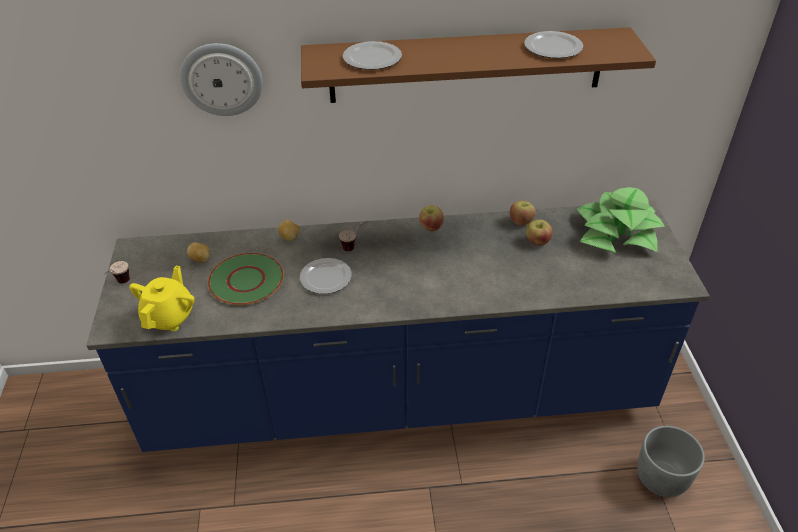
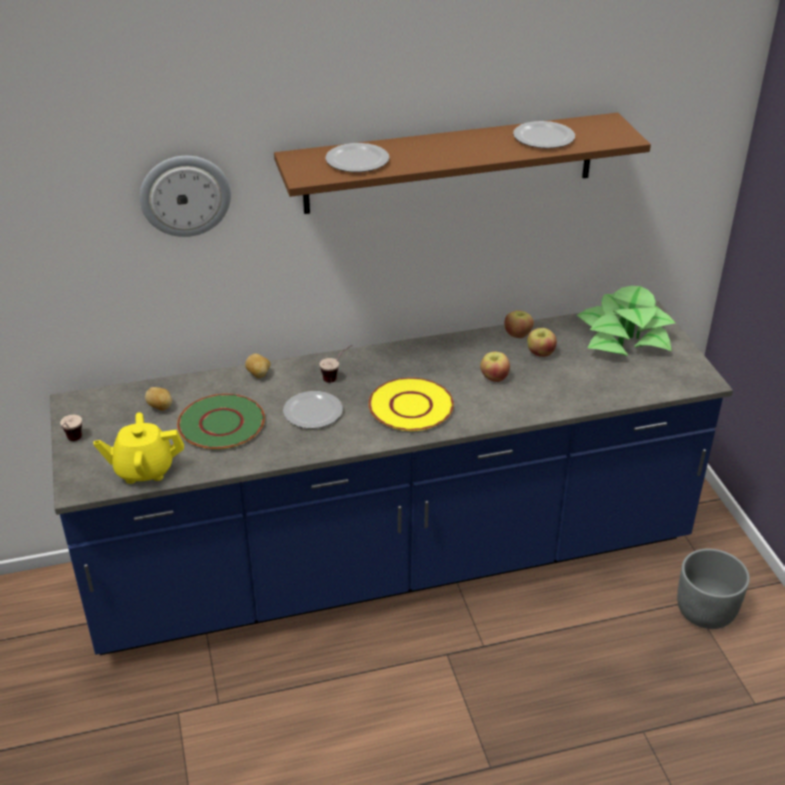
camera: 10 degrees left, 5 degrees down
yellow teapot [129,266,195,331] -> yellow teapot turned 105 degrees counterclockwise [94,412,184,484]
apple [419,205,444,231] -> apple moved to [480,352,510,382]
none -> yellow plate [368,377,454,431]

